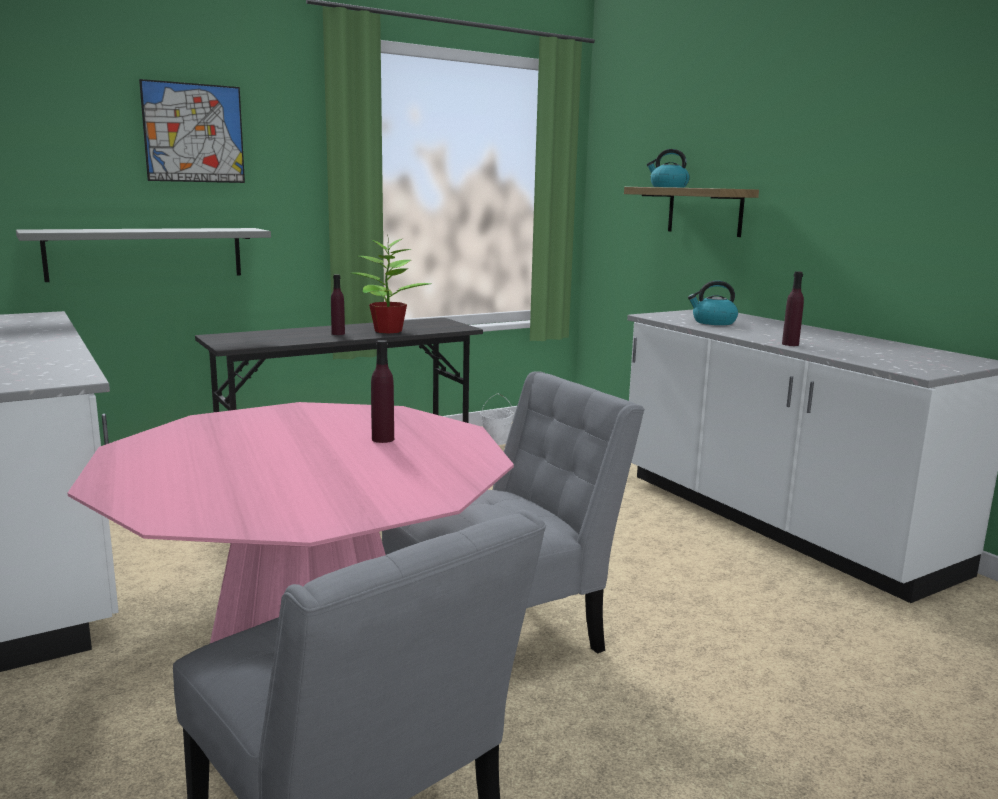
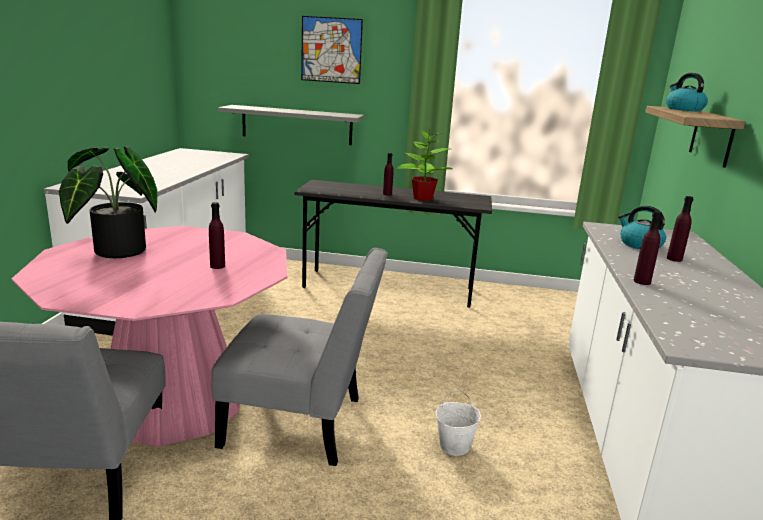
camera: 40 degrees right, 5 degrees up
white bucket [480,394,514,445] -> white bucket moved to [436,390,481,456]
none -> potted plant [59,147,157,258]
none -> purple bottle [667,196,693,262]

